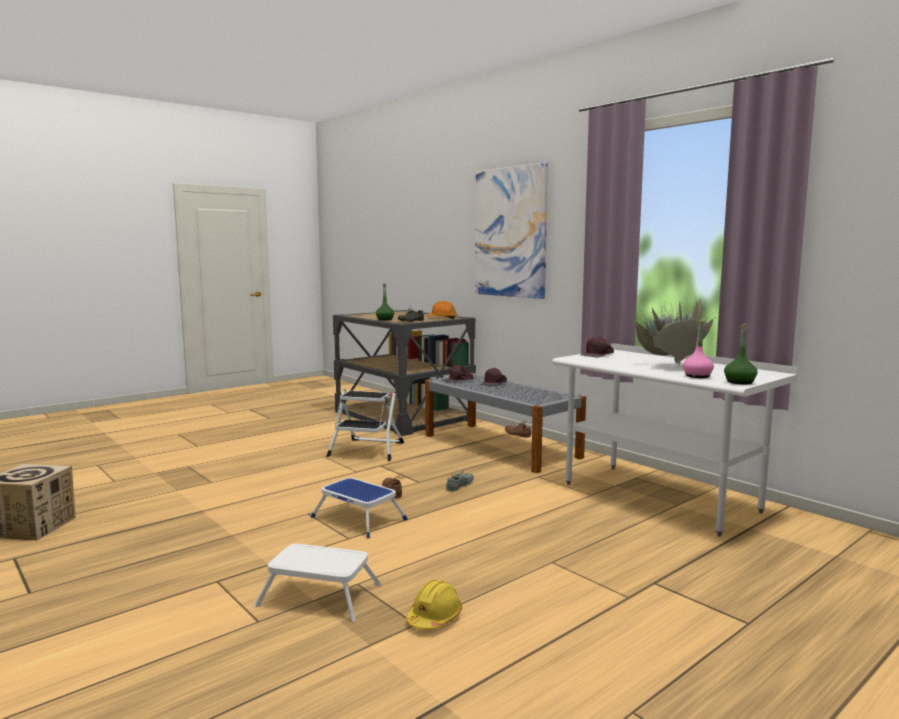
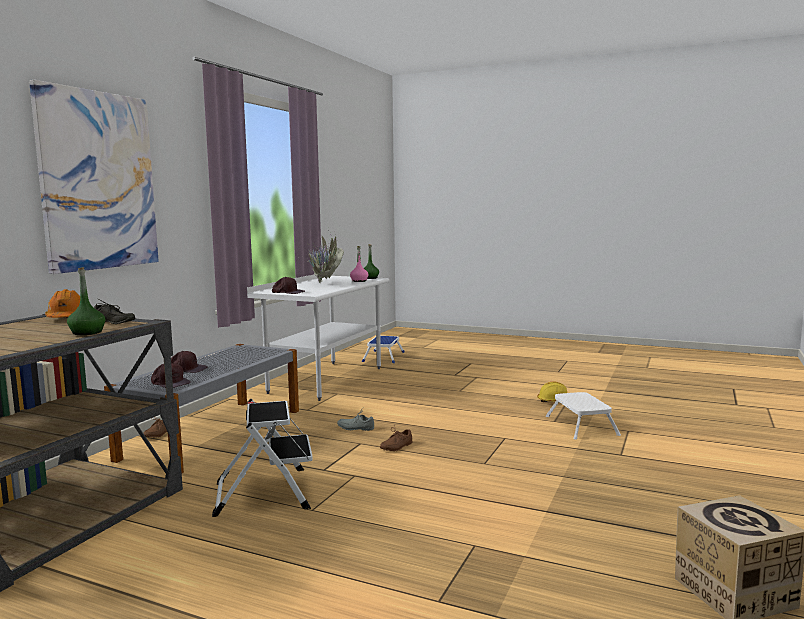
camera: 115 degrees left, 0 degrees up
blue step ladder [311,478,408,538] -> blue step ladder moved to [362,336,405,363]

